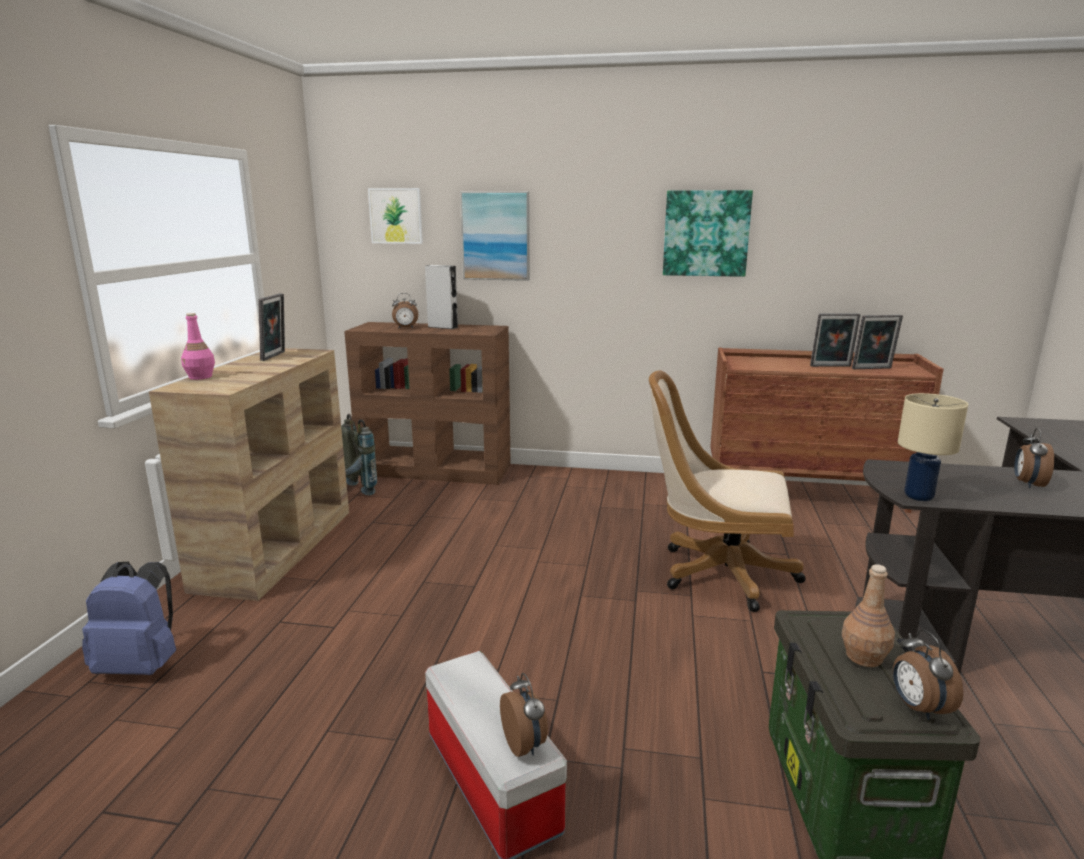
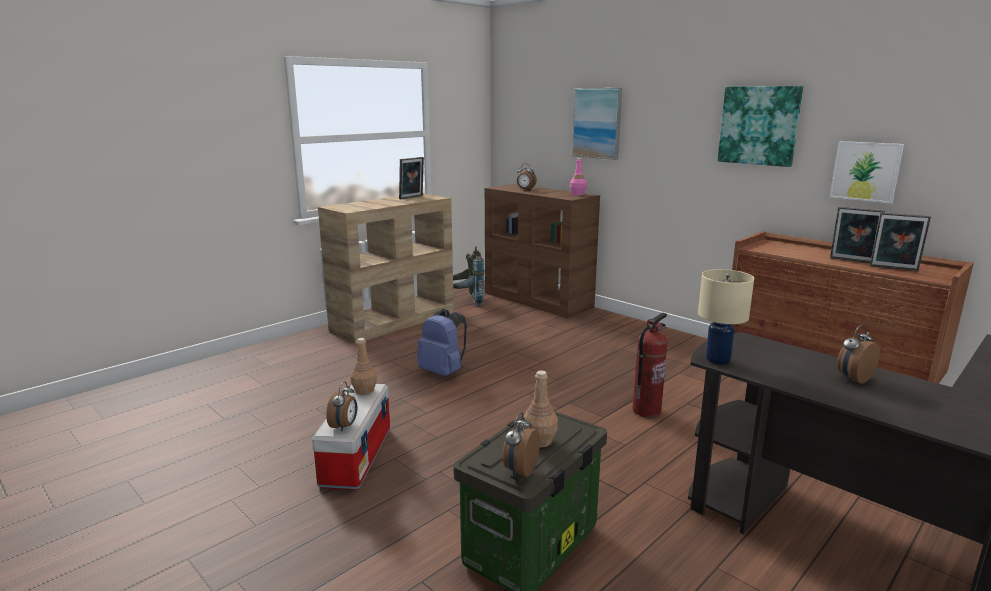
camera: 35 degrees right, 0 degrees up
blue backpack [82,562,176,675] -> blue backpack moved to [417,309,467,376]
pink bottle [181,313,215,380] -> pink bottle moved to [570,158,587,195]
picture [368,188,423,244] -> picture moved to [830,141,904,204]
grey speaker [425,265,459,329] -> none
office chair [649,370,806,612] -> fire extinguisher [632,313,668,417]
none -> brown bottle [350,338,377,395]

